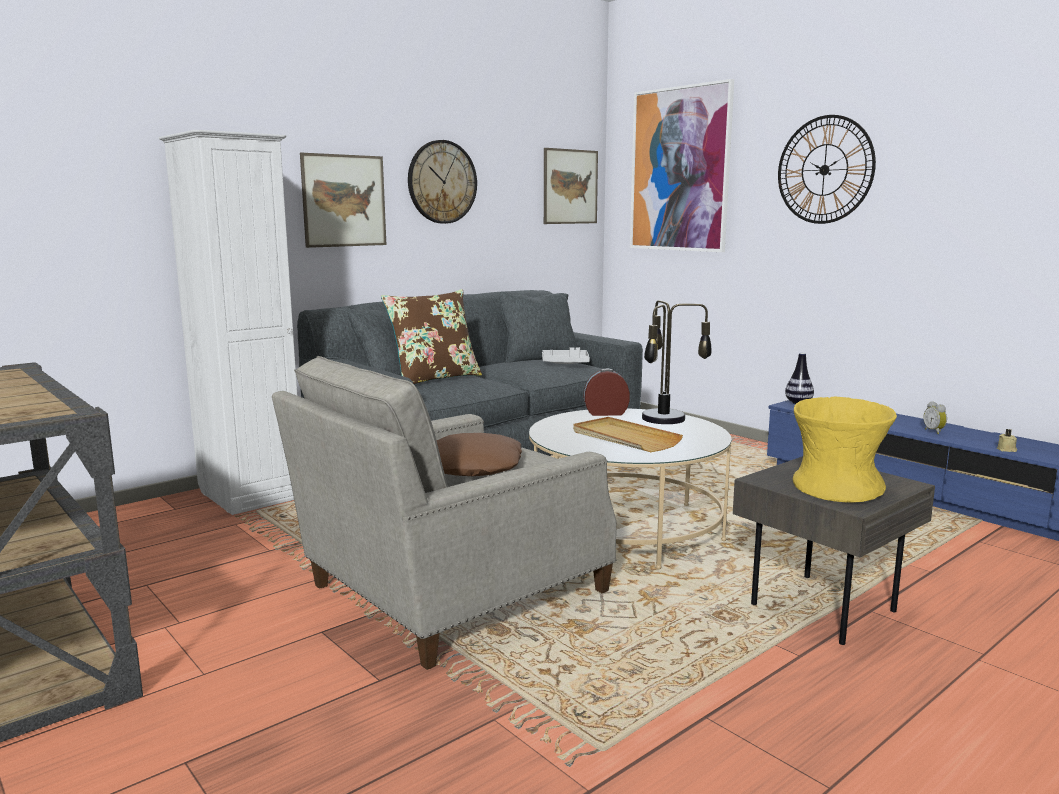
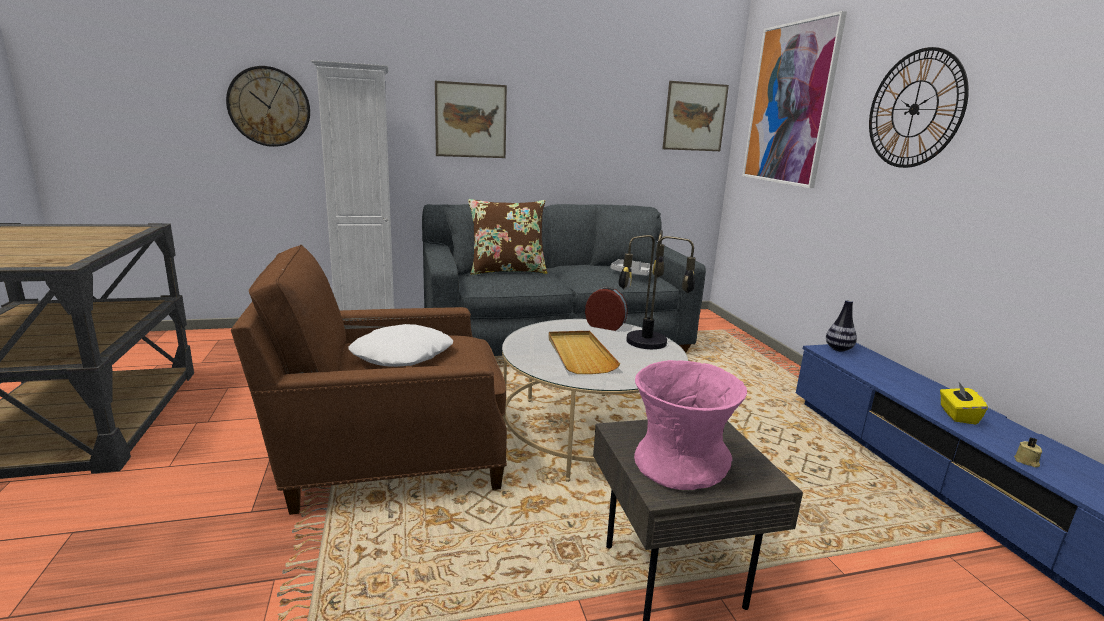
camera: 25 degrees right, 5 degrees up
grey armchair [272,356,616,670] -> brown armchair [231,245,507,515]
wall clock [408,140,477,224] -> wall clock moved to [226,66,310,147]
brown pillow [436,433,522,476] -> white pillow [348,324,453,367]
yellow vase [793,397,897,502] -> pink vase [634,360,747,490]
alarm clock [923,401,947,434] -> yellow tissue box [940,382,988,425]

